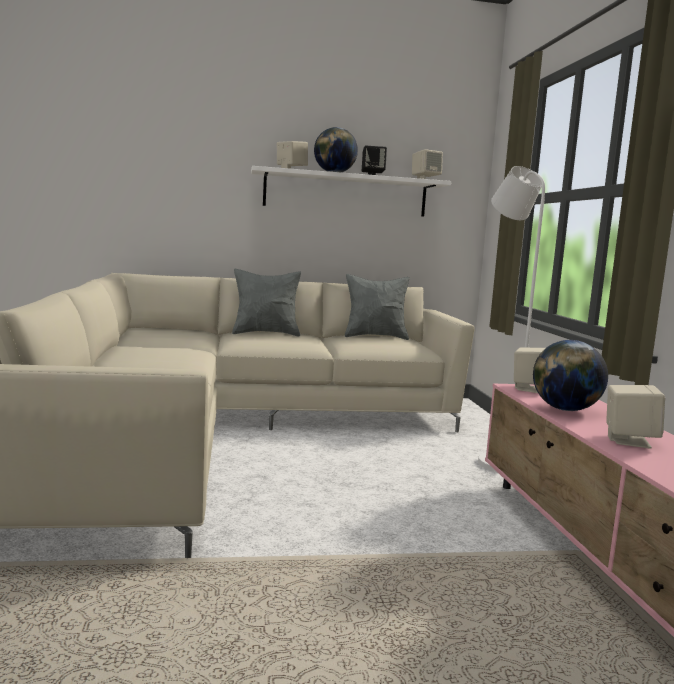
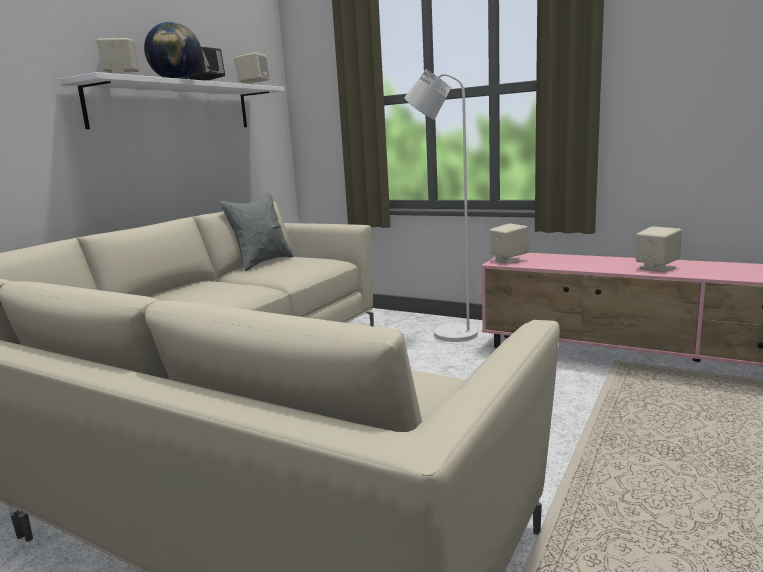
camera: 50 degrees left, 5 degrees up
grey pillow [232,269,301,337] -> none
globe [533,340,608,411] -> none

